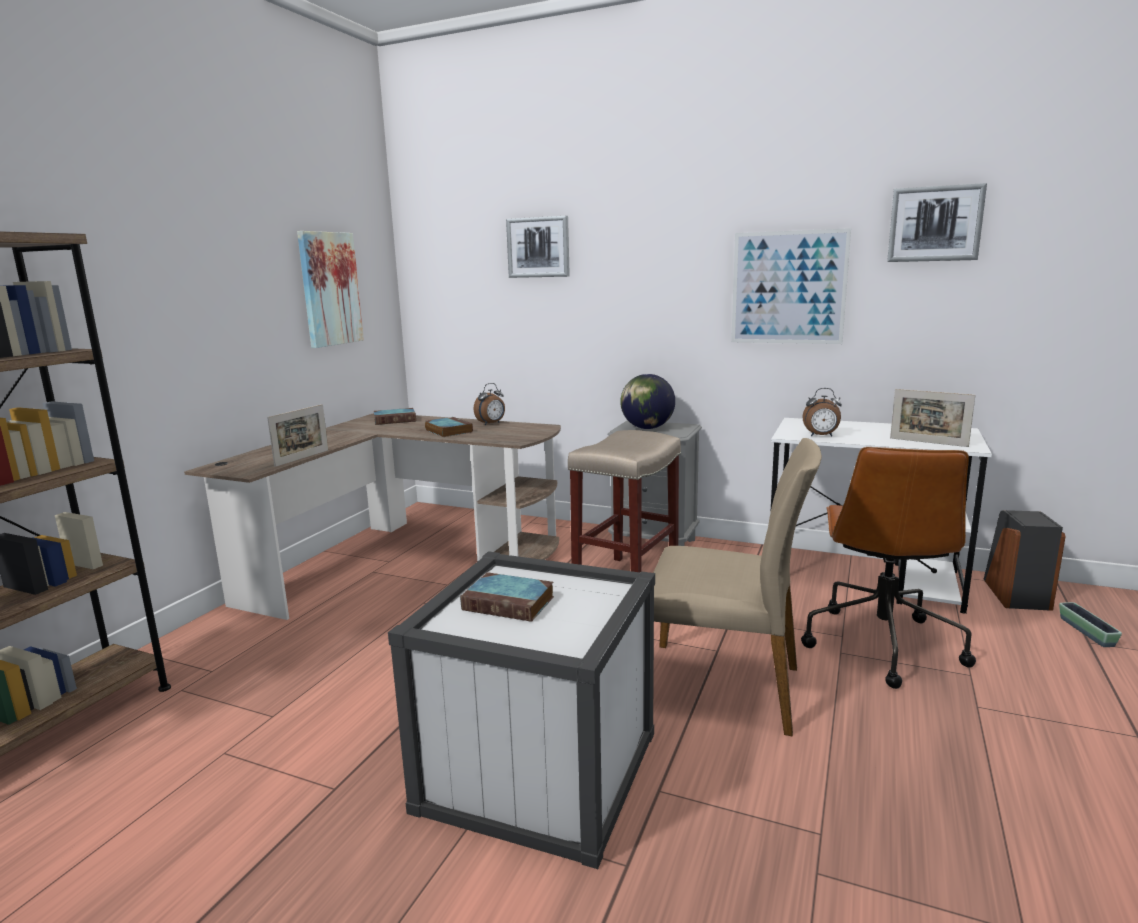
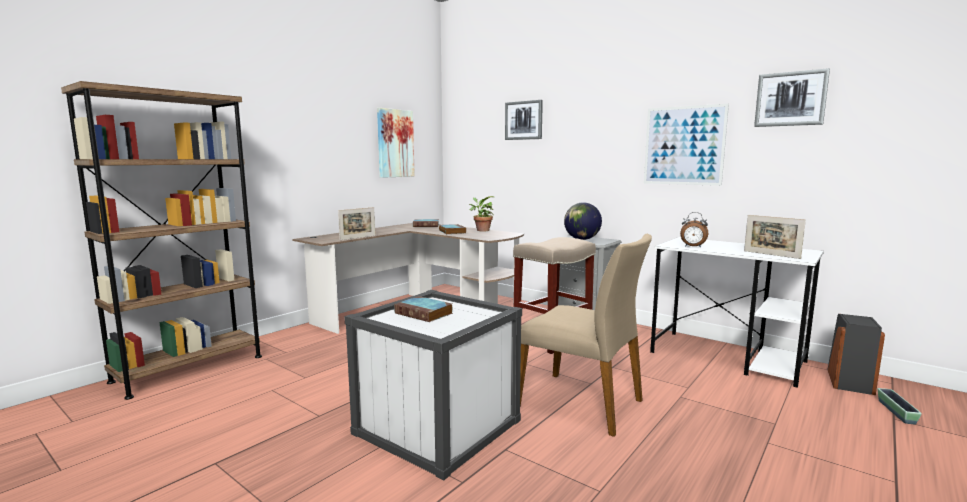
camera: 15 degrees right, 5 degrees down
alarm clock [474,383,505,425] -> potted plant [469,196,494,232]
brown office chair [801,447,976,689] -> none

